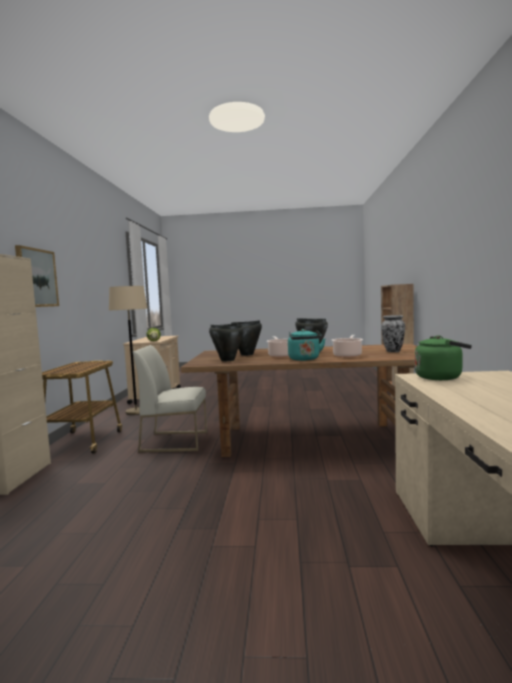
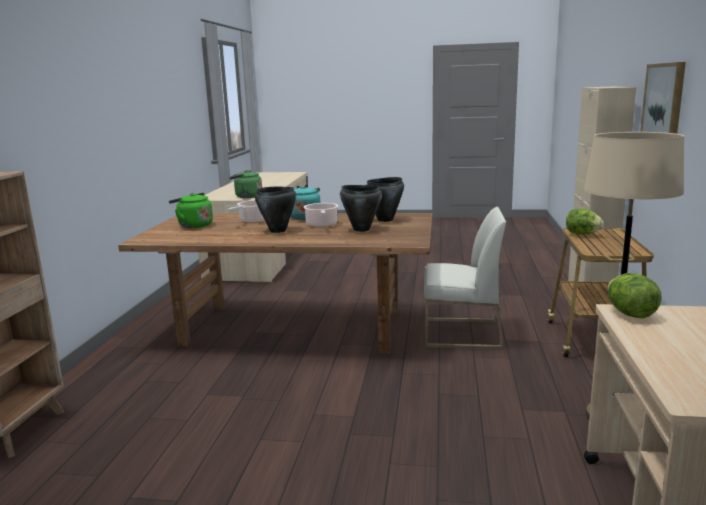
camera: 175 degrees left, 10 degrees up
vase [381,315,405,352] -> green kettle [169,193,213,228]
none -> lettuce [566,209,604,234]

